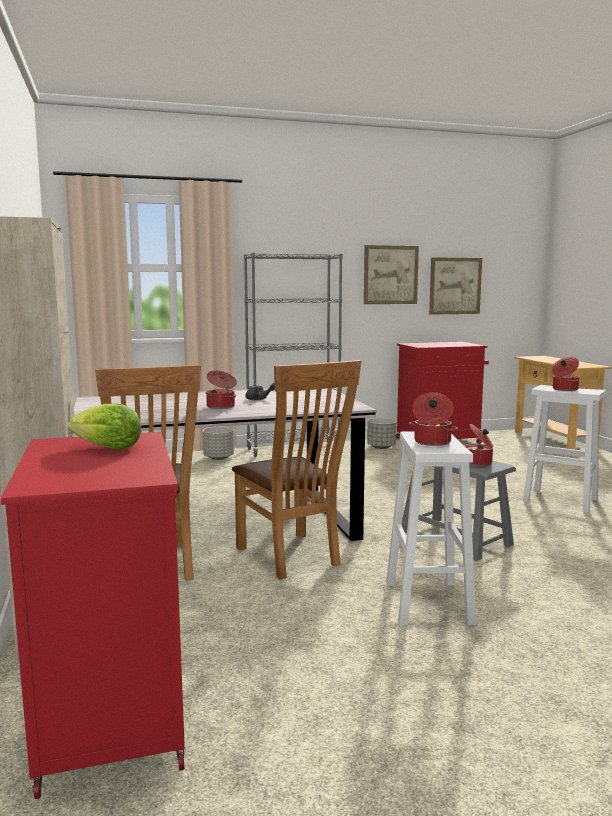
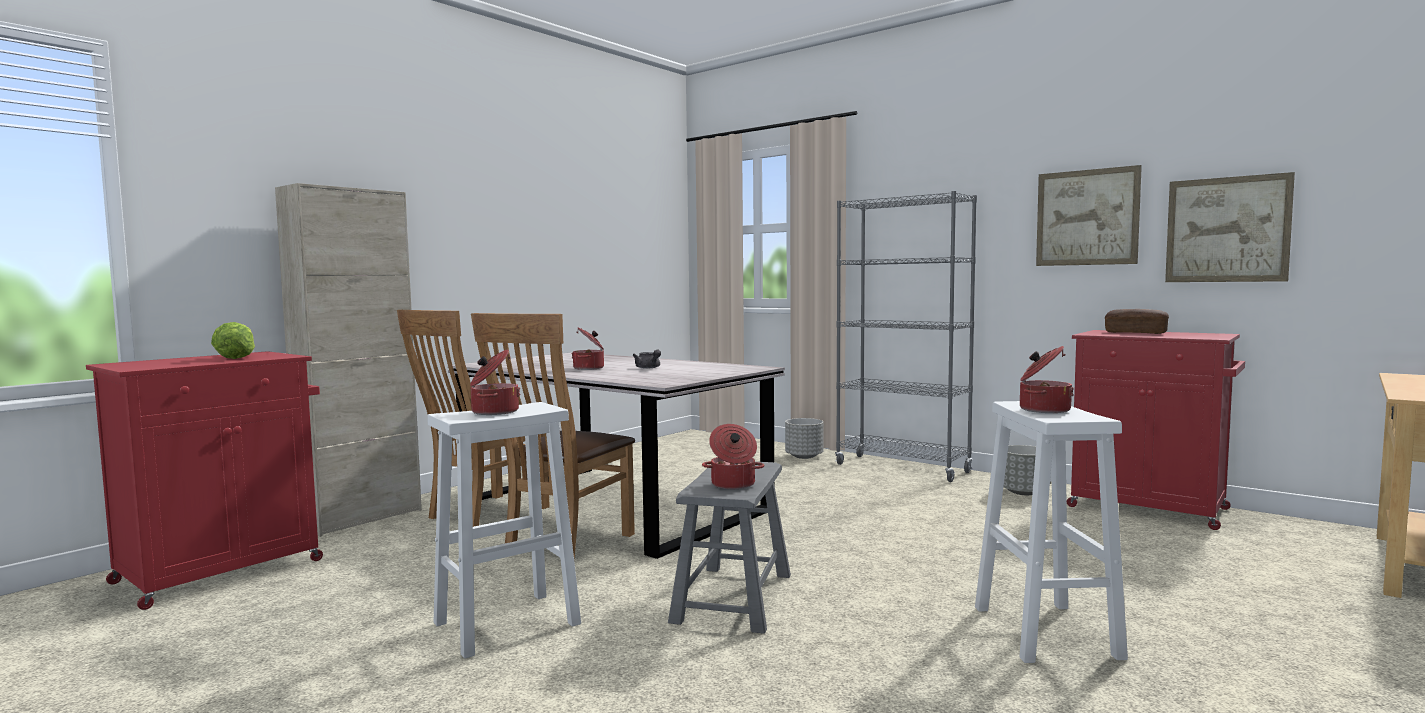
camera: 55 degrees right, 5 degrees down
none -> bread [1105,309,1169,334]

